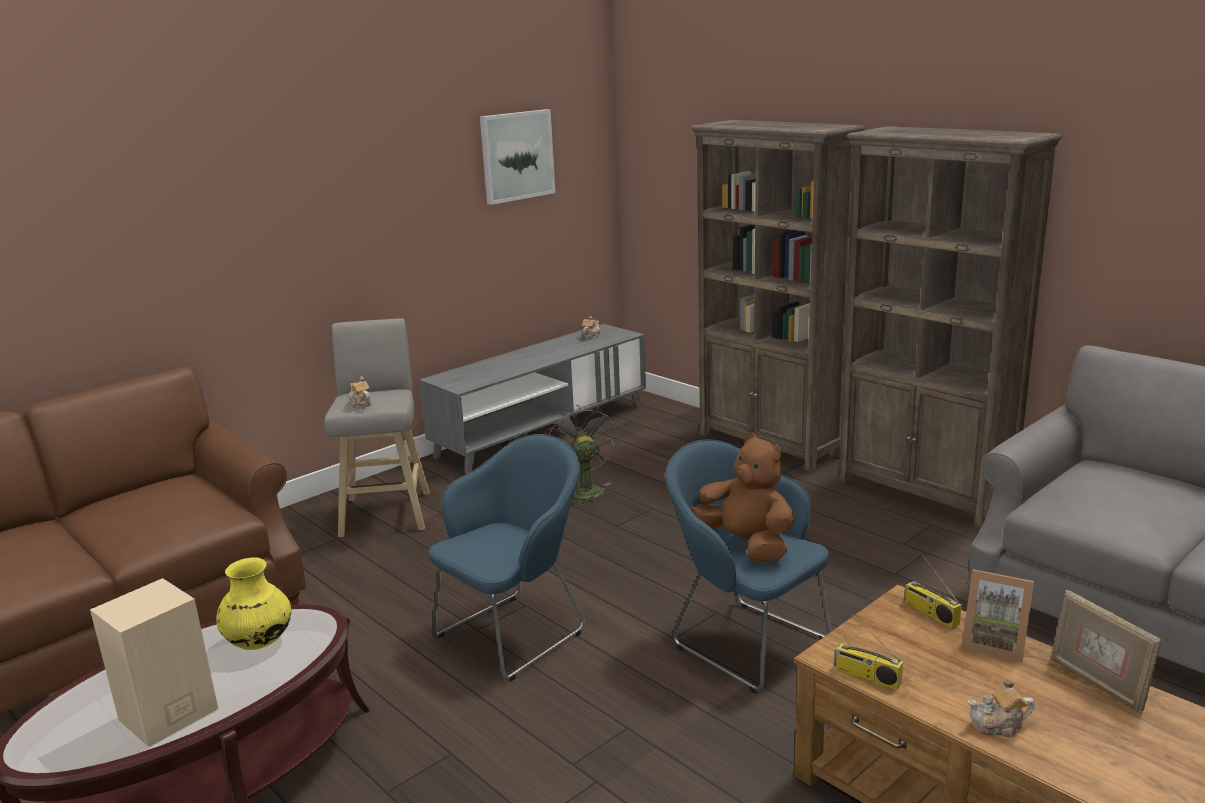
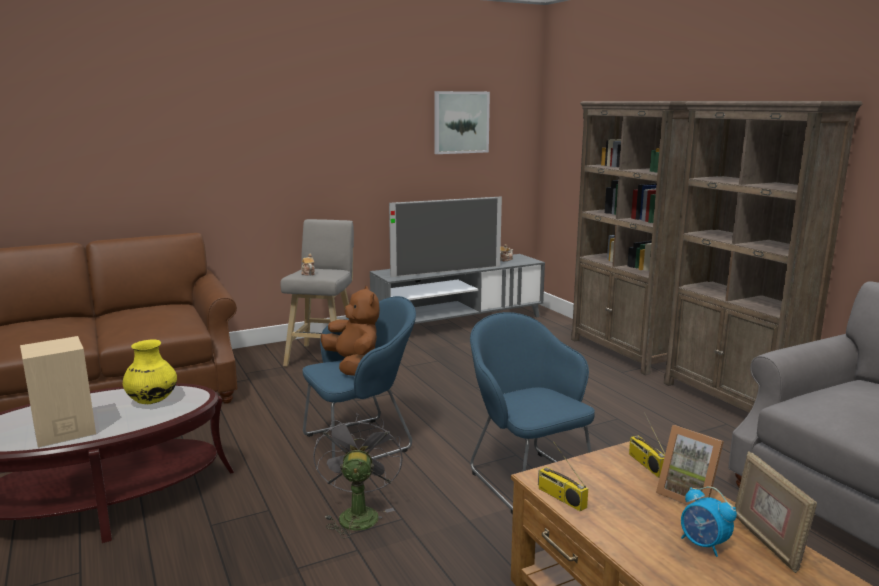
camera: 15 degrees right, 5 degrees down
grey fan [544,404,618,506] -> grey fan moved to [313,413,403,538]
brown plush toy [691,432,794,563] -> brown plush toy moved to [321,286,380,376]
teapot [968,678,1035,737] -> none
none -> television [389,197,502,277]
none -> alarm clock [681,486,737,557]

